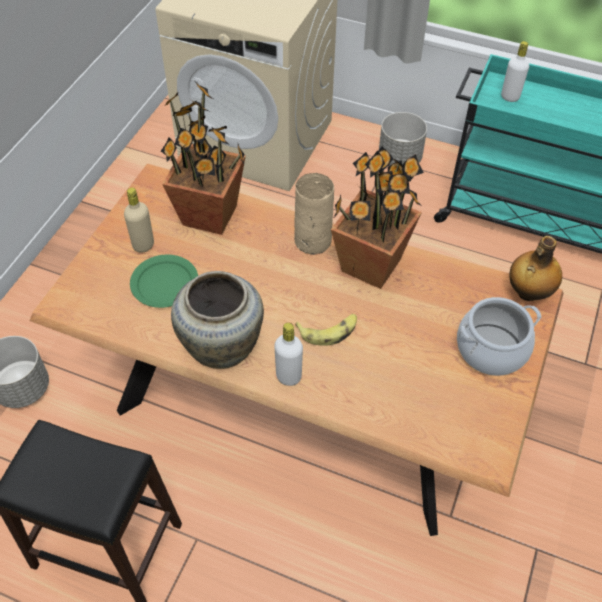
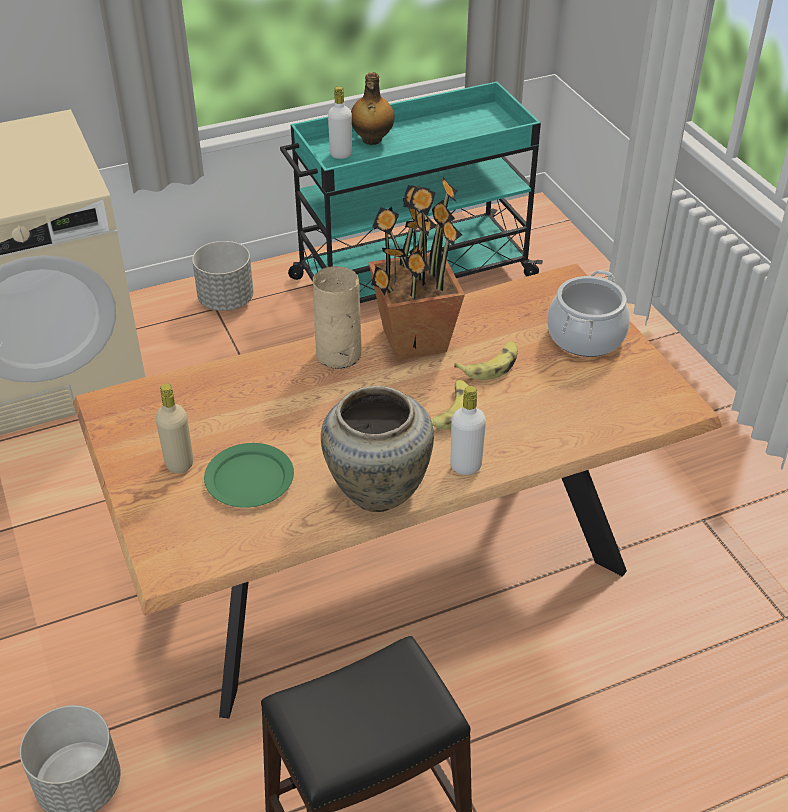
camera: 45 degrees left, 10 degrees down
potted plant [161,83,246,235] -> none
bottle [509,236,562,301] -> bottle moved to [351,72,395,145]
none -> banana [454,341,518,380]

